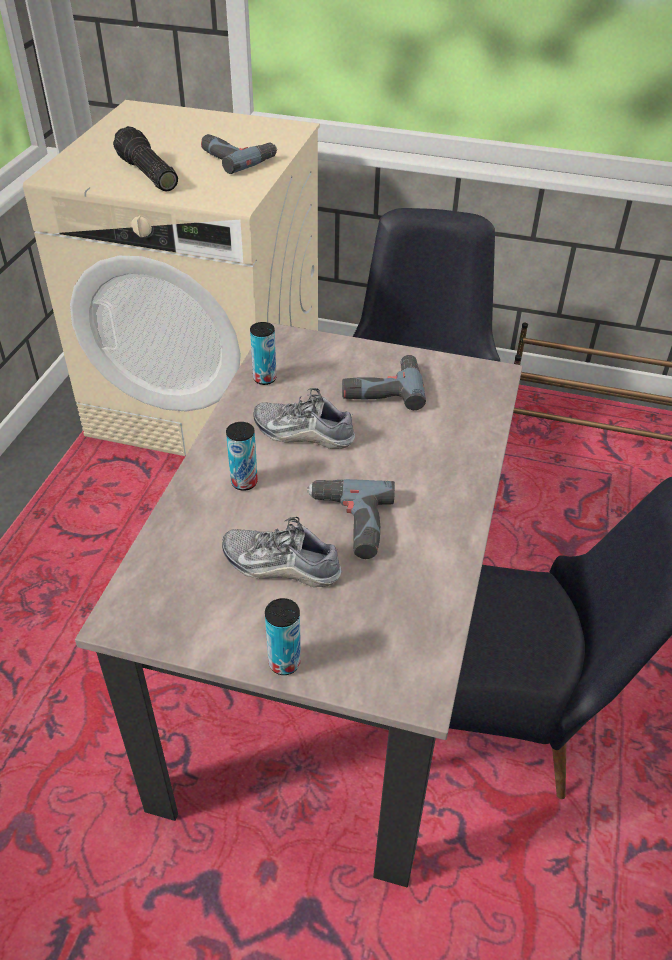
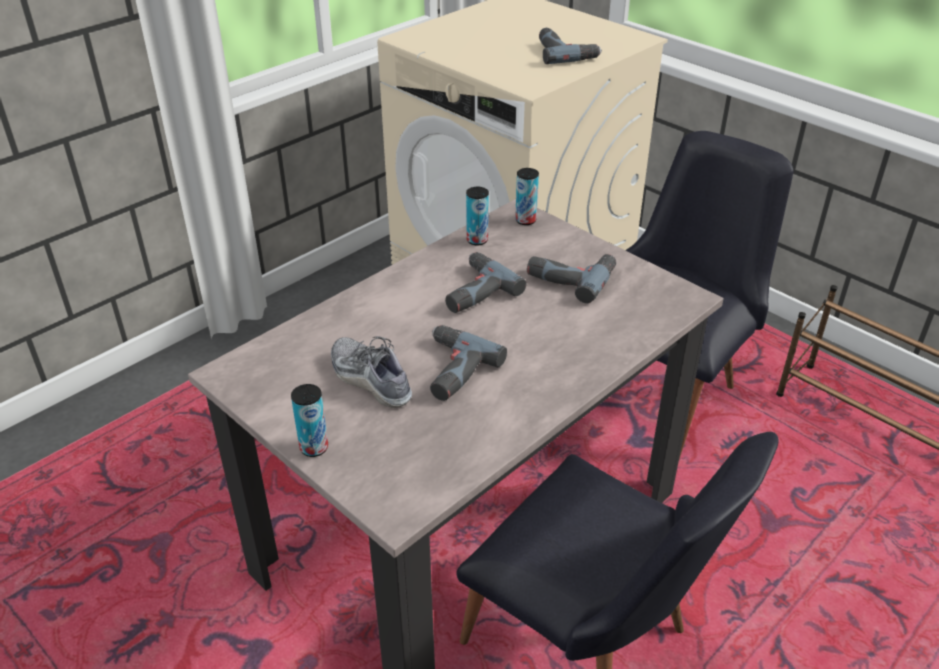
camera: 30 degrees right, 5 degrees down
flashlight [113,126,178,192] -> none
can [226,422,258,491] -> can moved to [515,168,539,225]
shoe [253,388,355,449] -> power drill [445,252,527,313]

